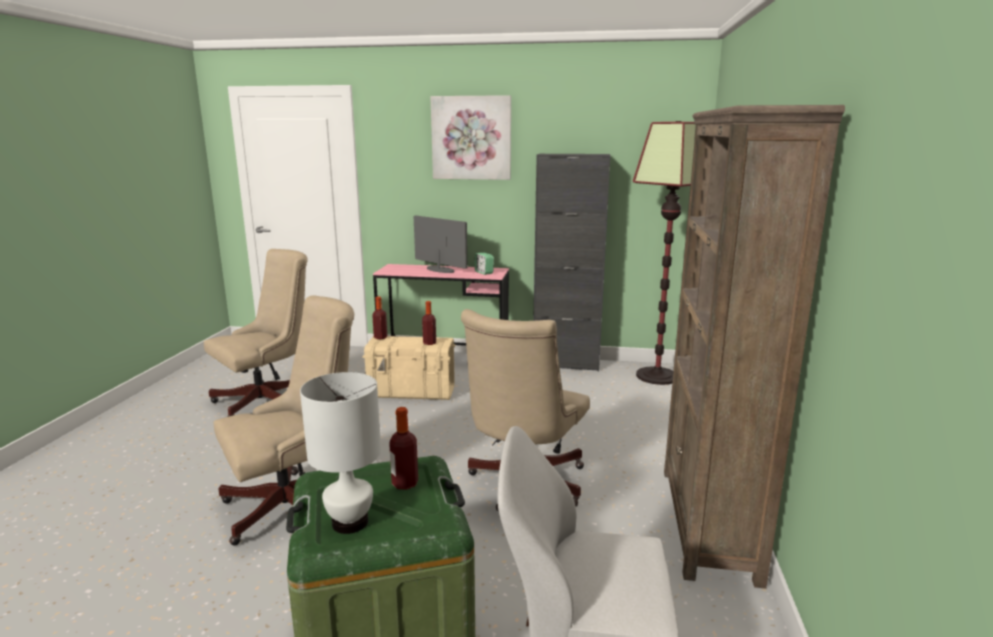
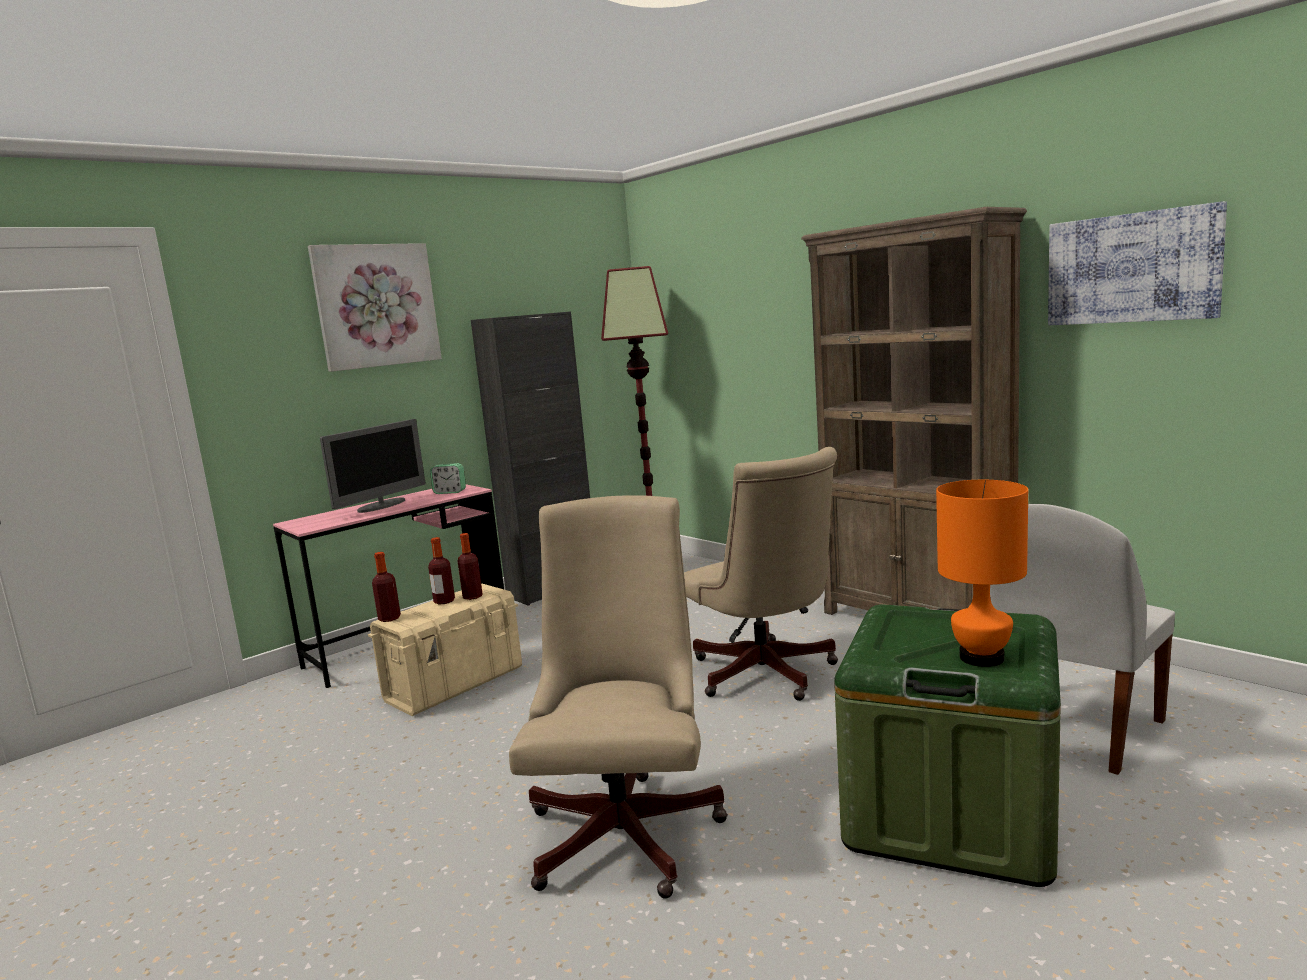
camera: 50 degrees left, 5 degrees down
beige office chair [204,249,308,417] -> none
white table lamp [300,372,381,534] -> orange table lamp [936,480,1028,667]
bottle [389,407,418,490] -> bottle moved to [428,537,455,605]
monitor [414,216,468,273] -> monitor turned 135 degrees clockwise [320,419,426,513]
none -> picture [1048,201,1227,325]

